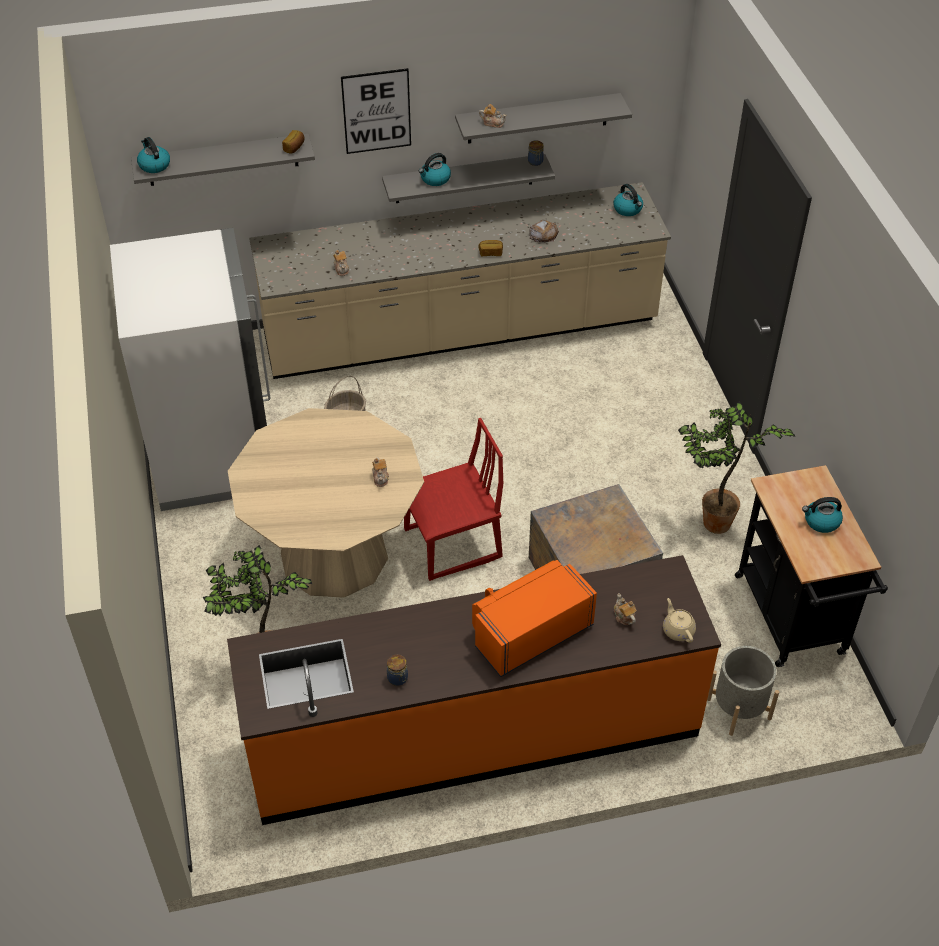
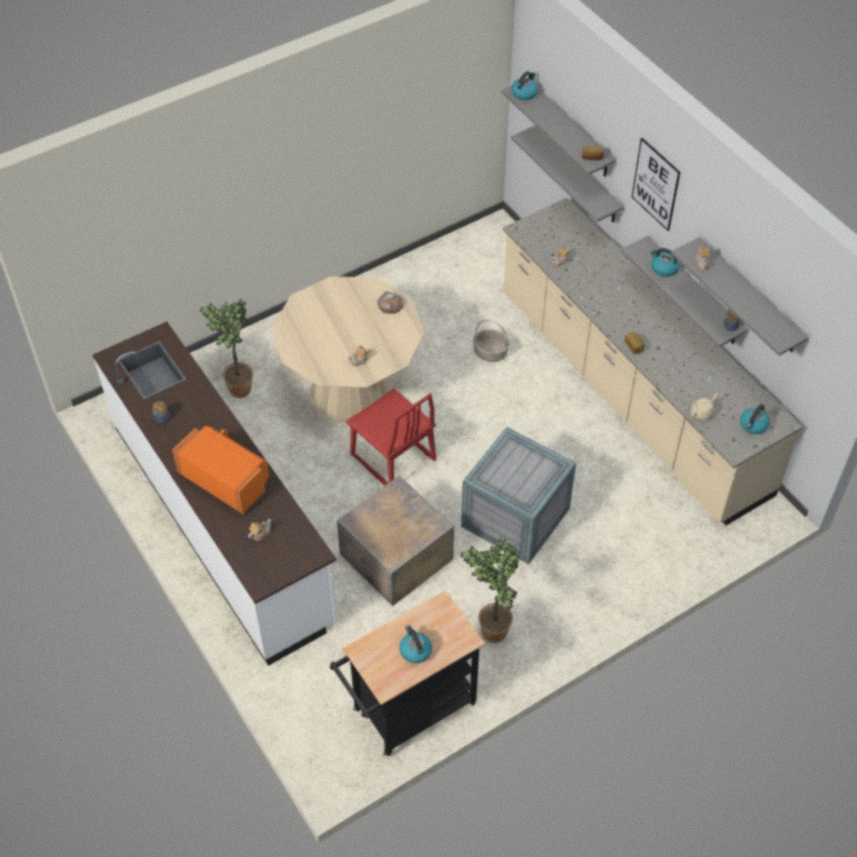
camera: 70 degrees right, 5 degrees up
white fridge [110,228,270,511] -> none
orange counter [227,555,721,825] -> white counter [92,321,337,666]
bread [530,220,559,242] -> bread moved to [377,291,403,314]
beige teapot [663,598,696,643] -> beige teapot moved to [690,393,718,420]
grey planter [707,646,779,736] -> none
none -> crate [461,427,576,564]
none -> grey shelf [511,125,624,222]

